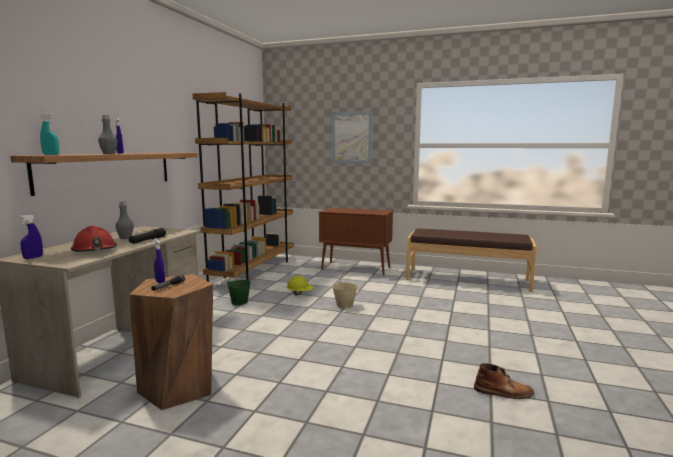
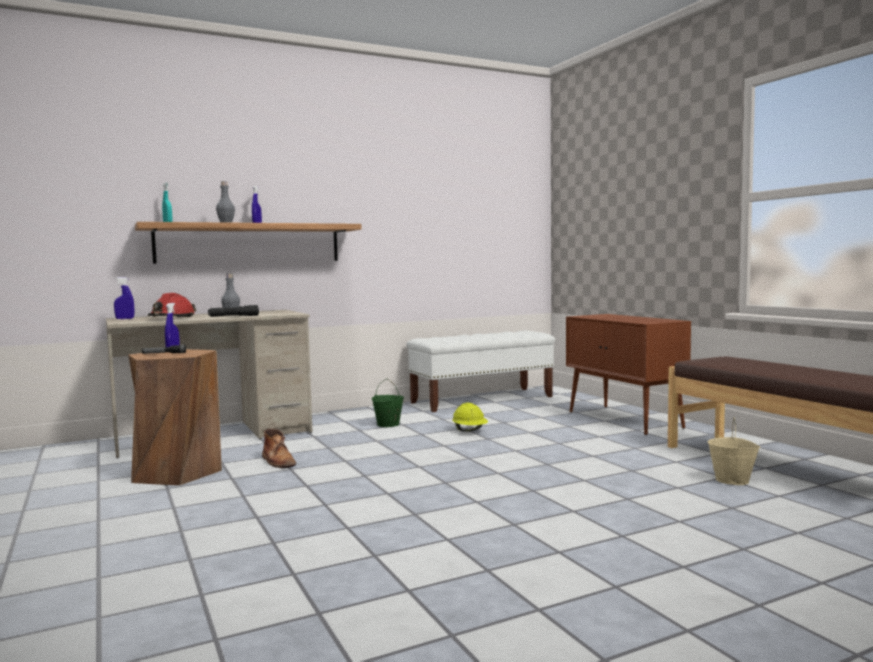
camera: 45 degrees right, 5 degrees down
brown bookcase [193,92,294,282] -> white bench [406,330,555,412]
picture [332,111,373,164] -> none
beige bucket [332,272,358,308] -> beige bucket moved to [708,417,761,485]
brown boot [474,363,534,399] -> brown boot moved to [262,429,296,468]

